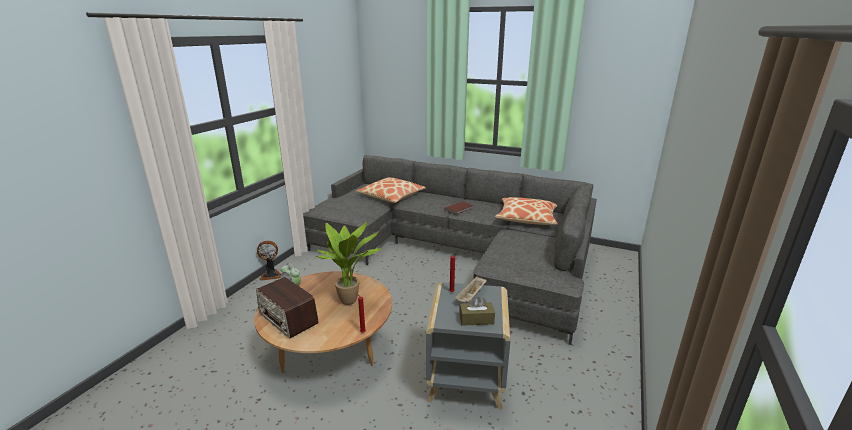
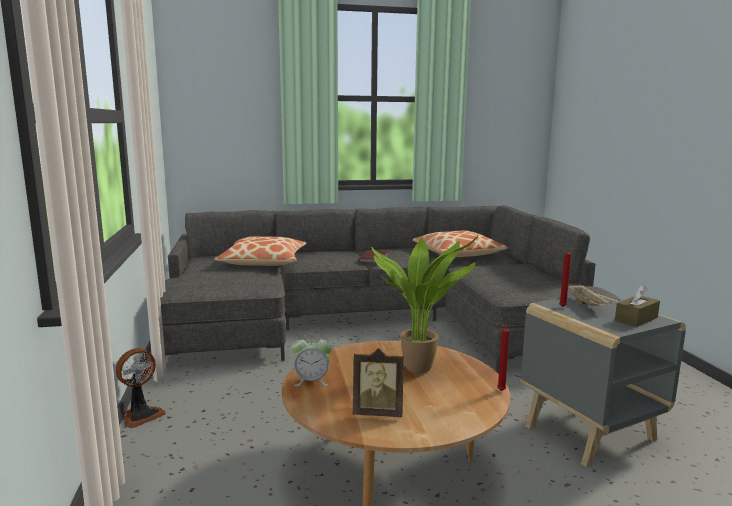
camera: 35 degrees left, 10 degrees down
radio [256,277,319,338] -> picture frame [353,348,404,417]

